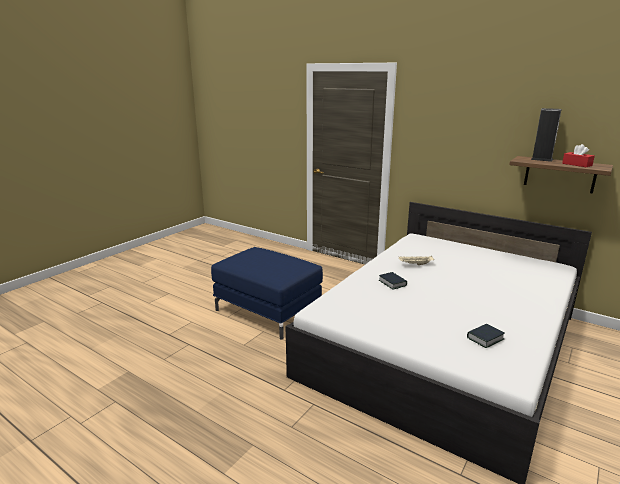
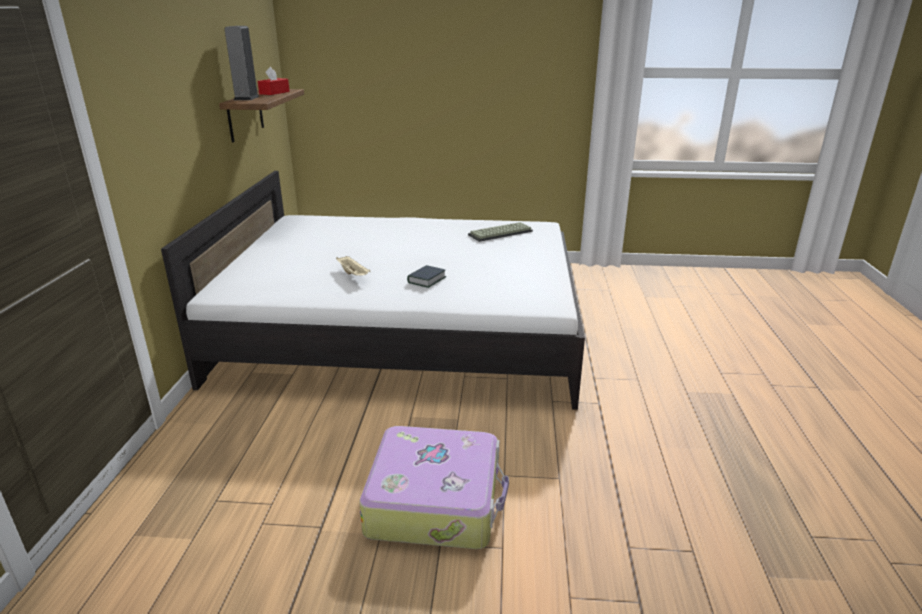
camera: 120 degrees left, 5 degrees up
blue ottoman [211,247,323,339] -> suitcase [359,426,509,549]
book [467,324,504,348] -> keyboard [468,222,533,242]

